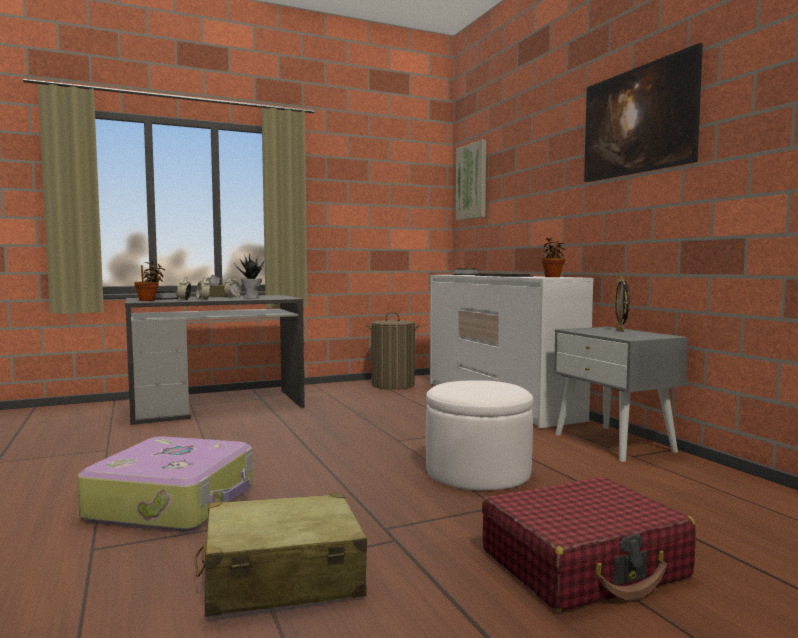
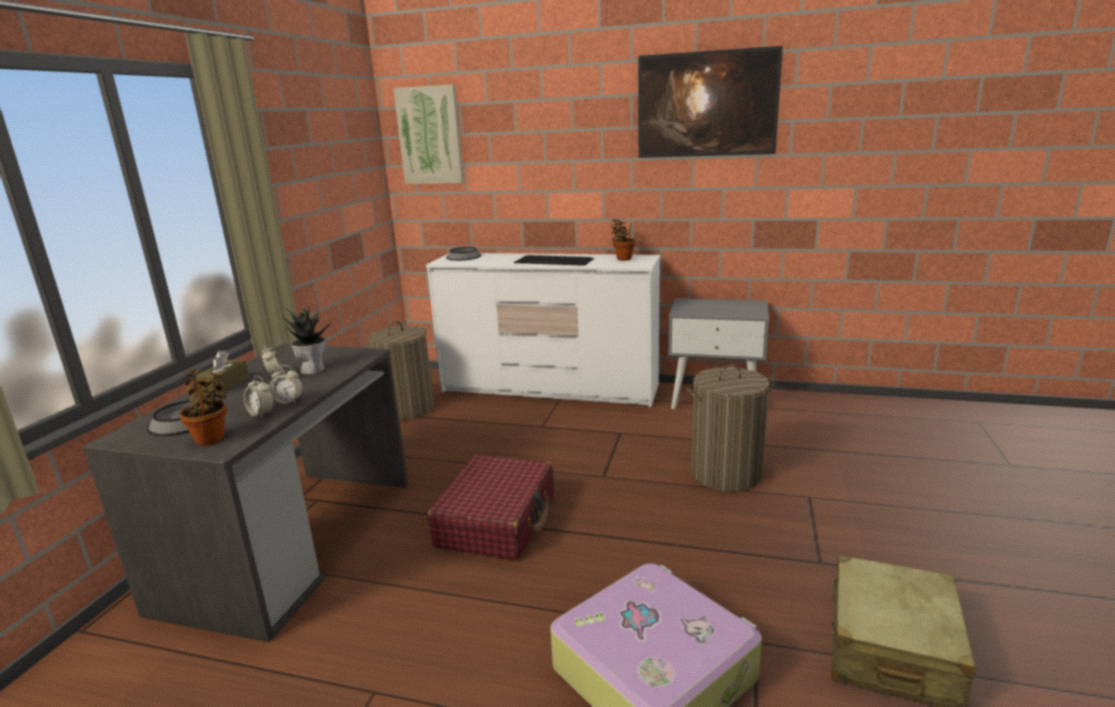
camera: 50 degrees left, 15 degrees up
white ottoman [426,380,533,490] -> laundry basket [686,365,774,492]
red suitcase [482,477,696,612] -> red suitcase moved to [428,454,554,560]
picture frame [614,277,629,332] -> none

